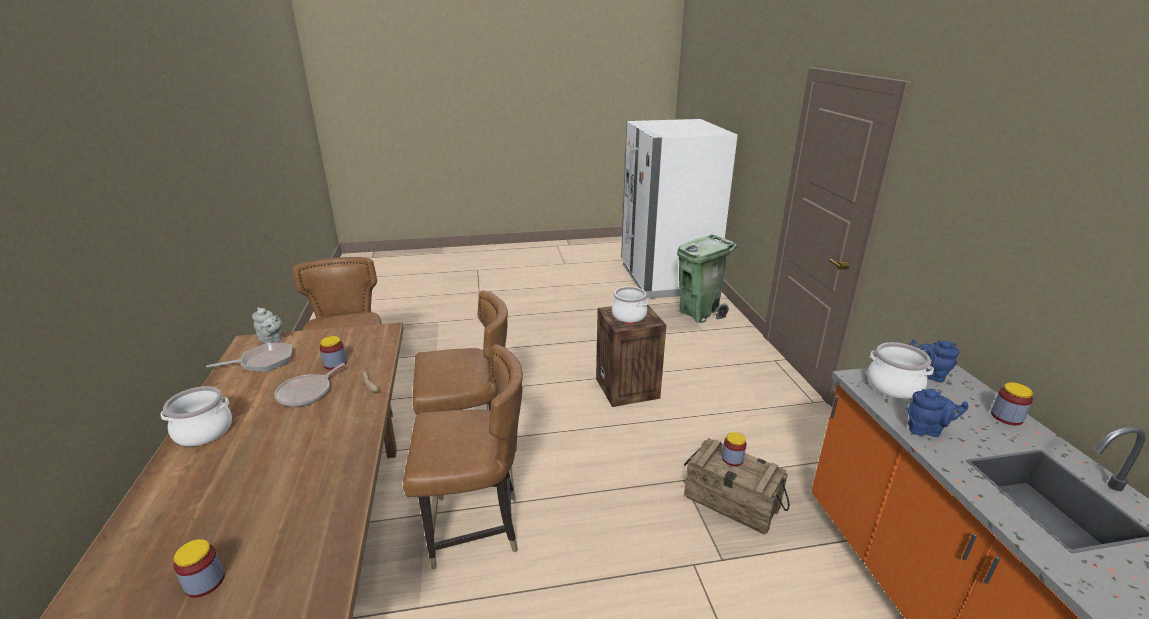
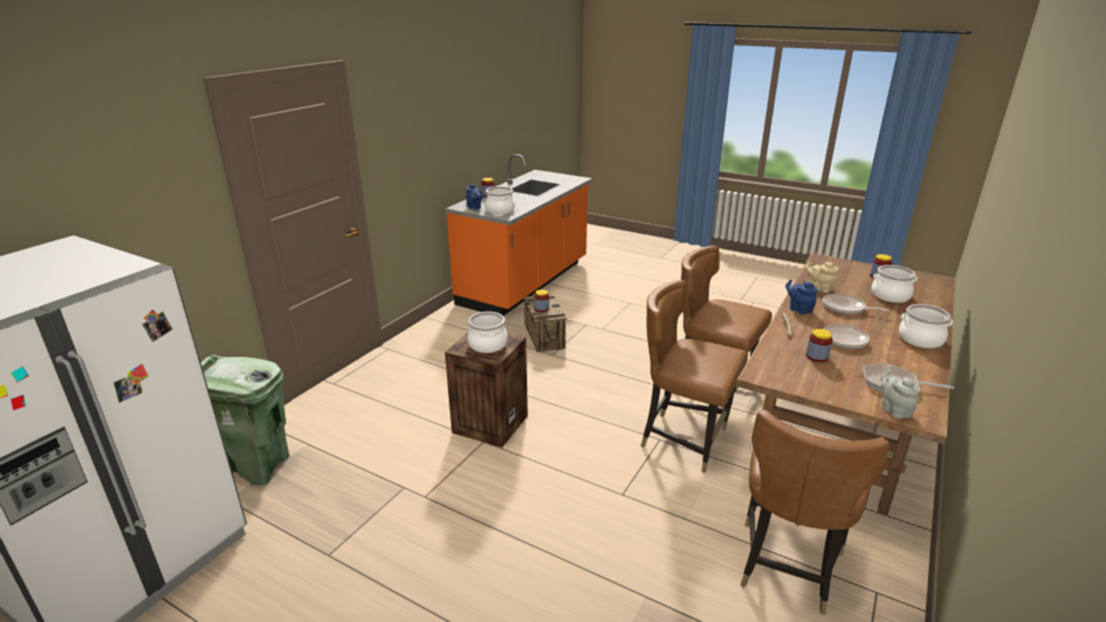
camera: 140 degrees left, 0 degrees up
blue teapot [908,389,968,437] -> blue teapot moved to [786,280,818,315]
none -> beige teapot [805,262,838,293]
none -> frying pan [823,293,889,315]
none -> cooking pot [871,265,917,303]

